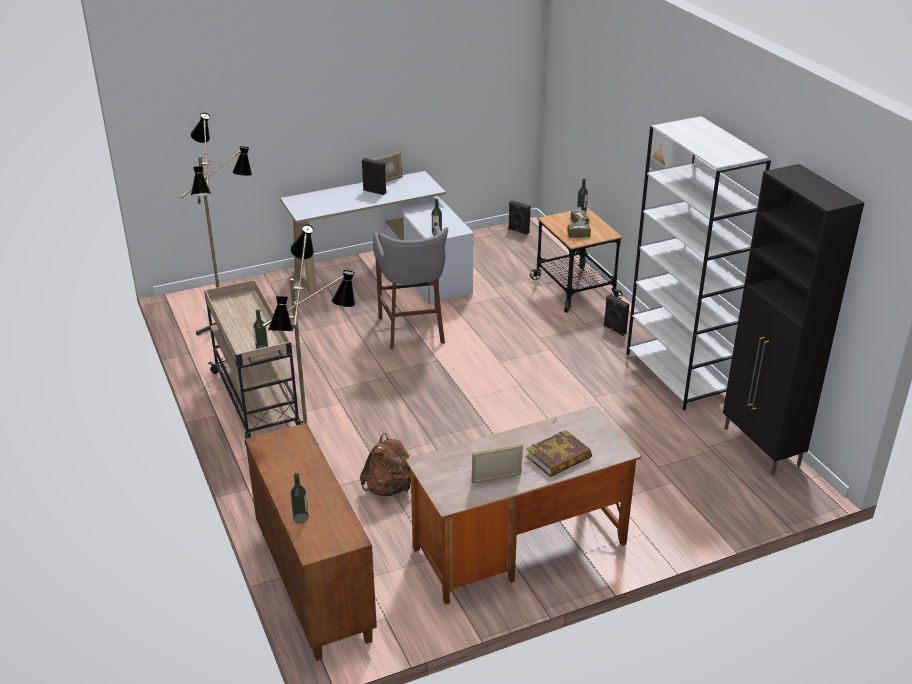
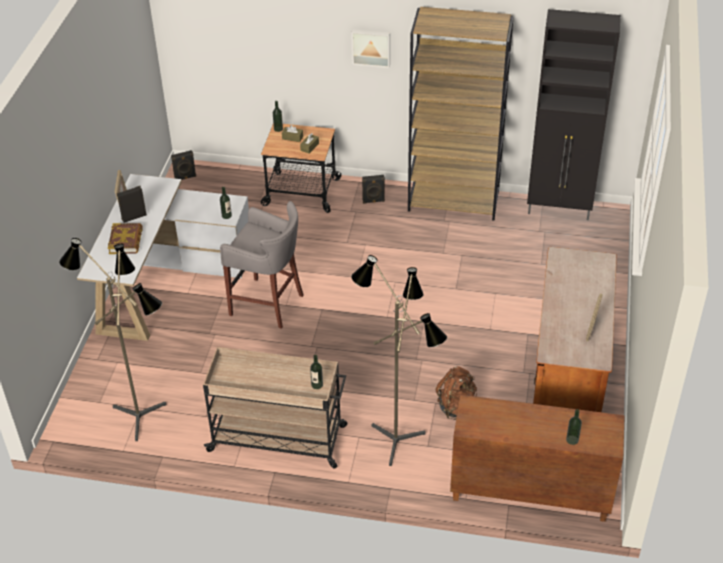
camera: 55 degrees left, 10 degrees up
book [526,430,592,477] -> book moved to [108,223,143,254]
white bookcase [627,116,771,411] -> brown bookcase [408,7,514,221]

